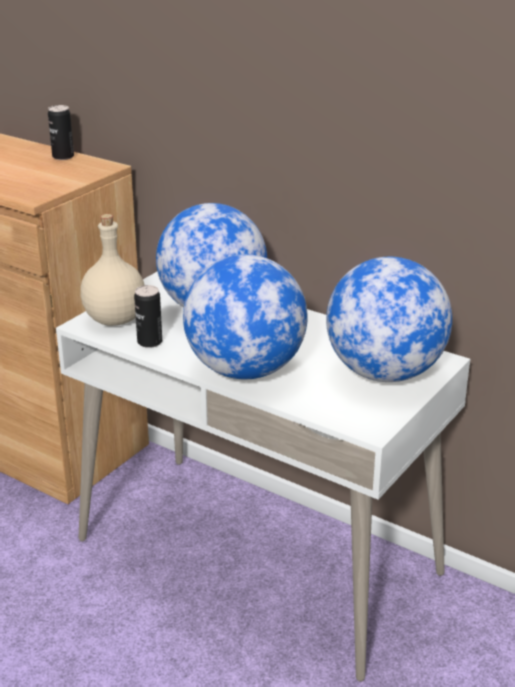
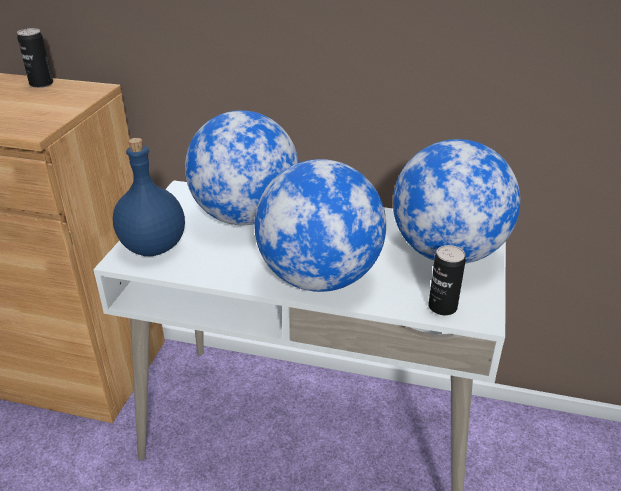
camera: 20 degrees left, 5 degrees up
beige bottle [80,214,144,326] -> blue bottle [113,138,185,256]
can [134,285,162,348] -> can moved to [428,245,466,315]

